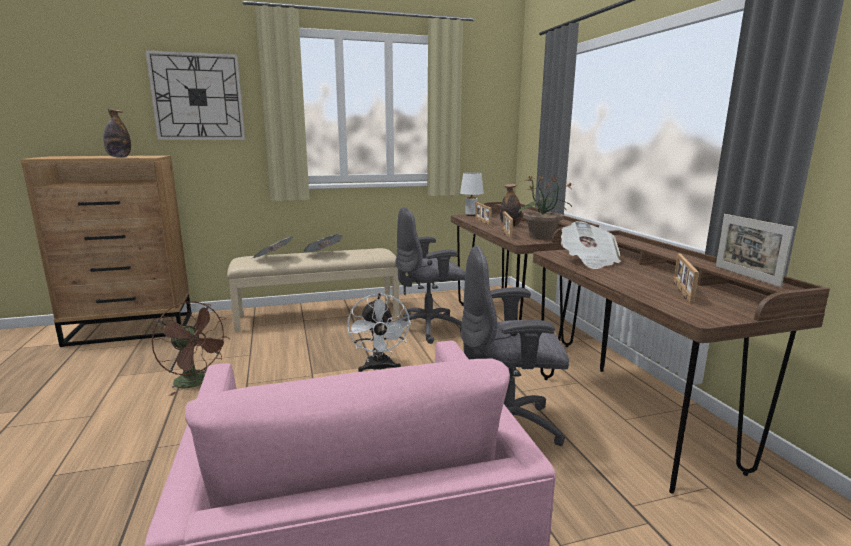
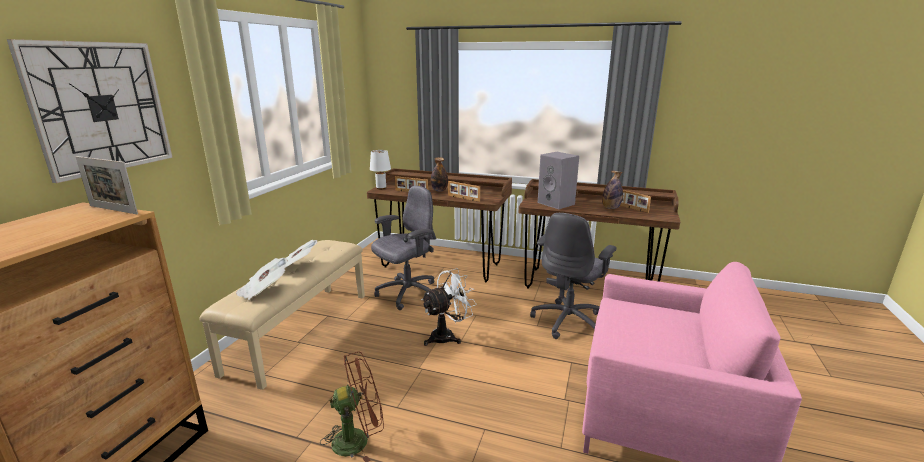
camera: 55 degrees left, 5 degrees up
bottle [103,109,131,157] -> bottle moved to [602,171,623,209]
white fan [347,293,411,372] -> white fan turned 60 degrees counterclockwise [421,268,476,346]
grey office chair [395,207,465,344] -> grey office chair turned 150 degrees counterclockwise [371,186,436,310]
potted plant [519,175,573,239] -> none
newspaper [561,221,621,269] -> grey speaker [538,152,579,209]
picture frame [716,214,794,288] -> picture frame moved to [75,156,138,214]

